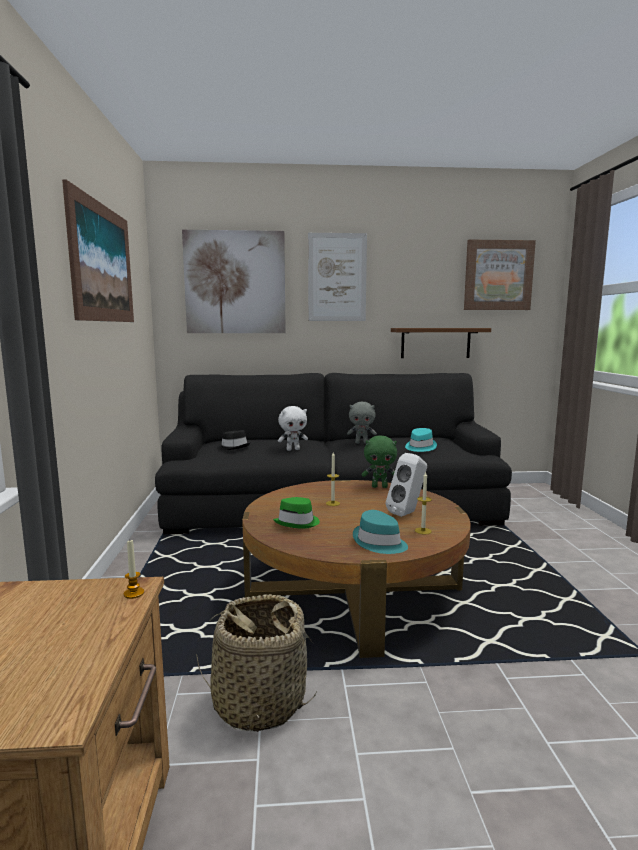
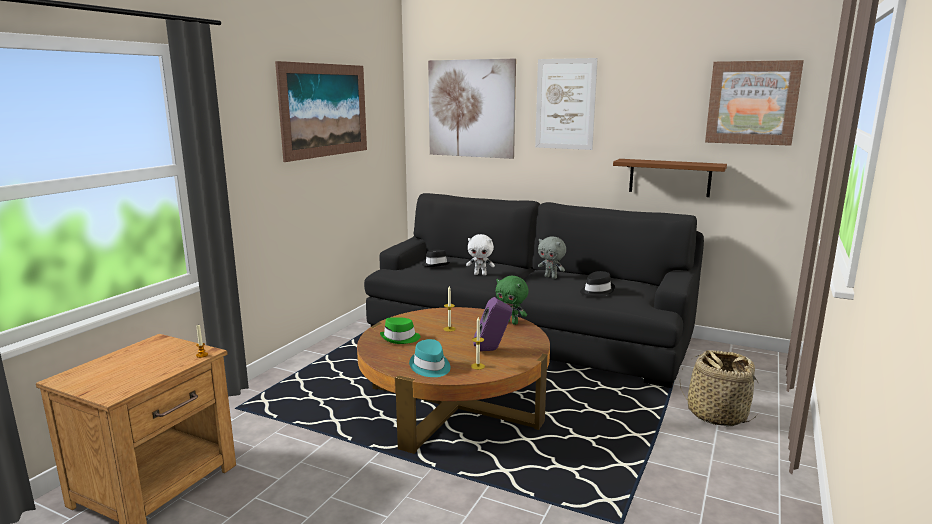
camera: 30 degrees right, 5 degrees up
basket [196,594,317,732] -> basket moved to [680,350,759,426]
white speaker [386,453,427,517] -> purple speaker [473,297,512,351]
turquoise hat [405,428,437,452] -> black hat [580,271,615,296]

